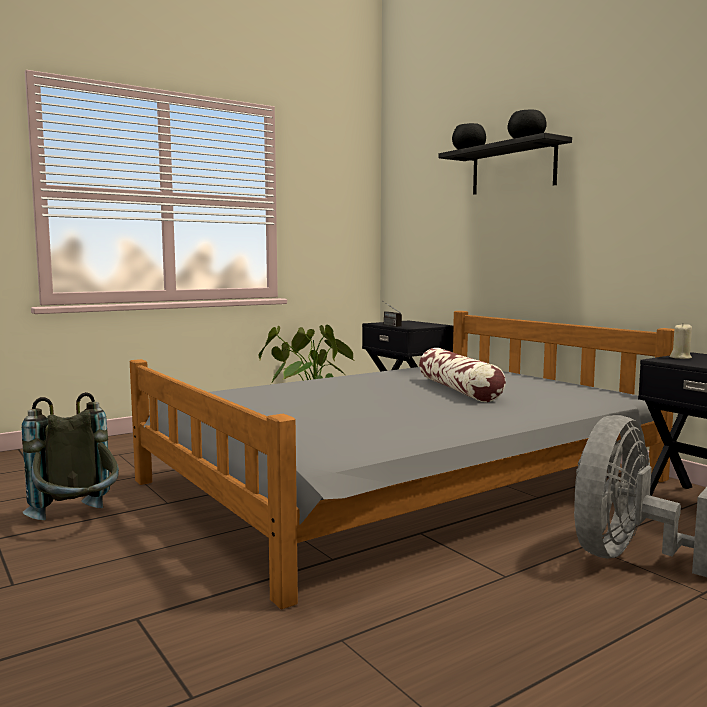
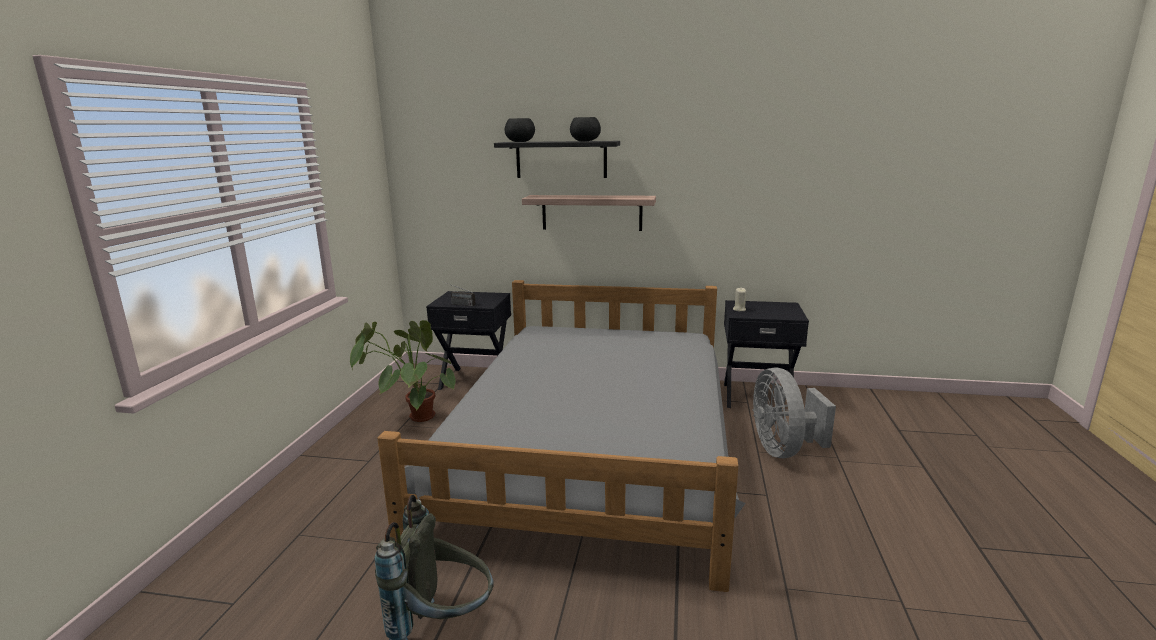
camera: 45 degrees left, 10 degrees up
pillow [419,348,506,402] -> none
none -> shelf [522,195,656,231]

